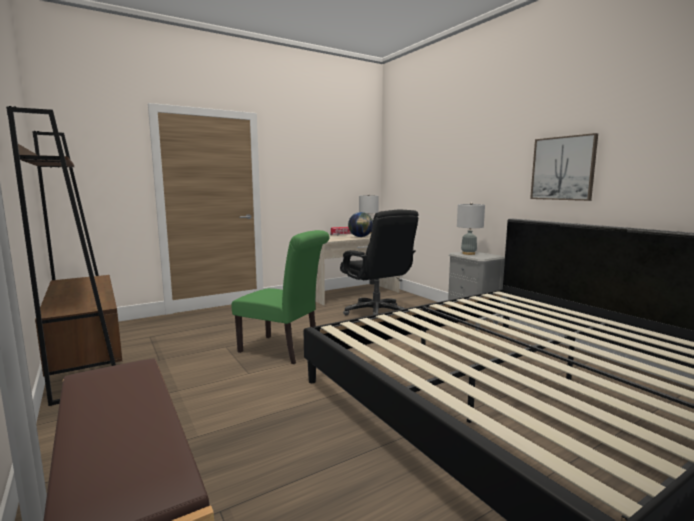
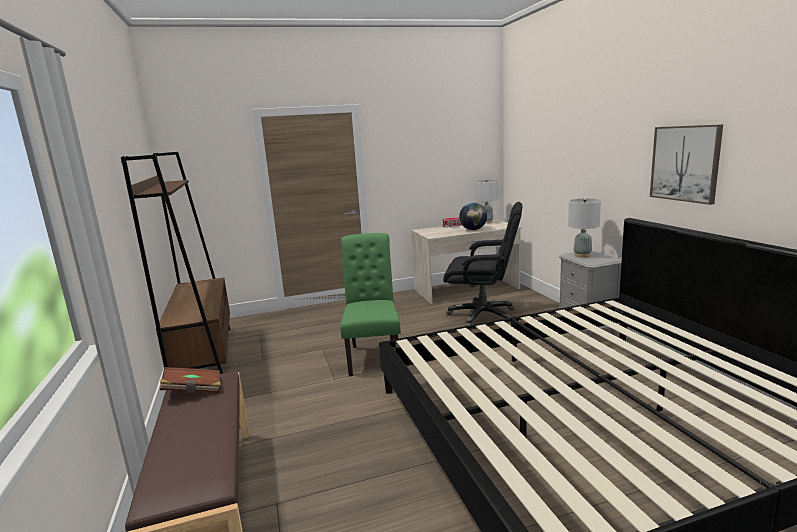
camera: 15 degrees right, 5 degrees up
green chair [232,230,330,364] -> green chair turned 135 degrees counterclockwise [340,233,401,376]
black office chair [340,210,419,316] -> black office chair turned 60 degrees counterclockwise [443,202,522,326]
none -> brown book [160,367,221,393]

